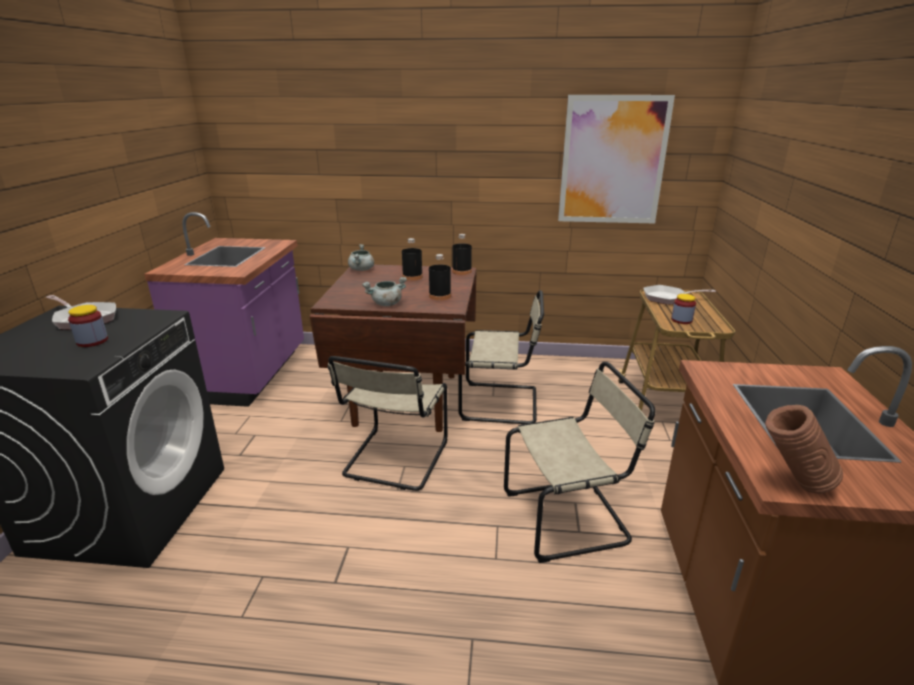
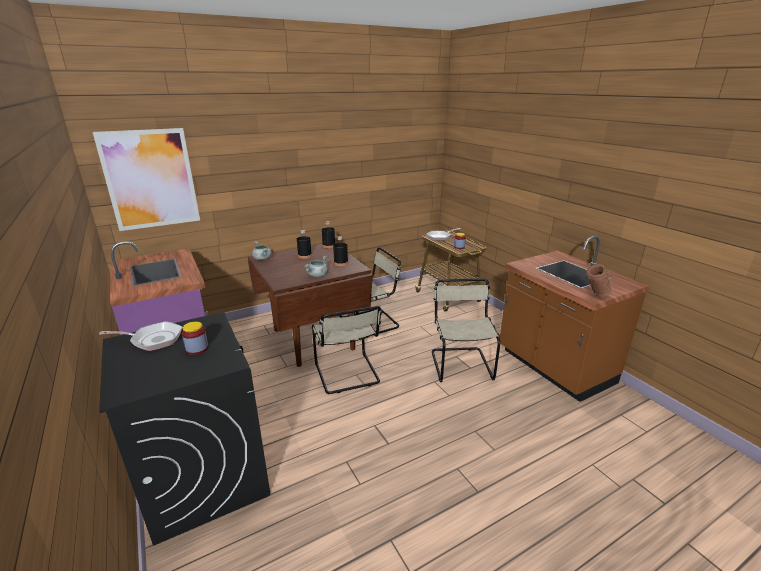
camera: 35 degrees left, 0 degrees up
beige chair [504,362,655,563] -> beige chair turned 45 degrees counterclockwise [432,278,500,382]
picture [558,95,675,223] -> picture moved to [93,128,200,231]

